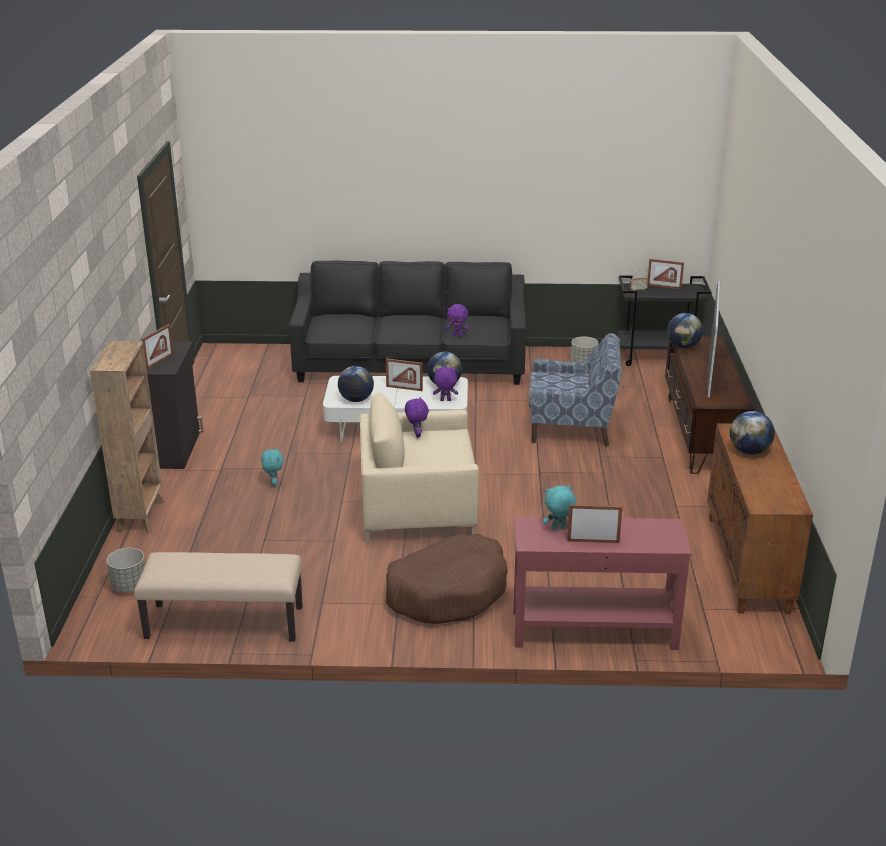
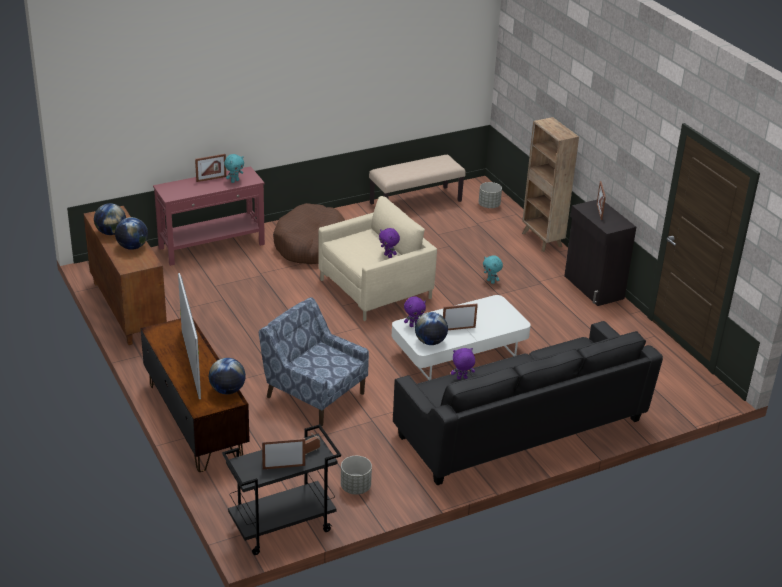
camera: 150 degrees right, 5 degrees up
globe [338,366,374,402] -> globe moved to [94,203,126,235]
blue armchair [528,333,622,446] -> blue armchair turned 60 degrees clockwise [259,297,369,426]

